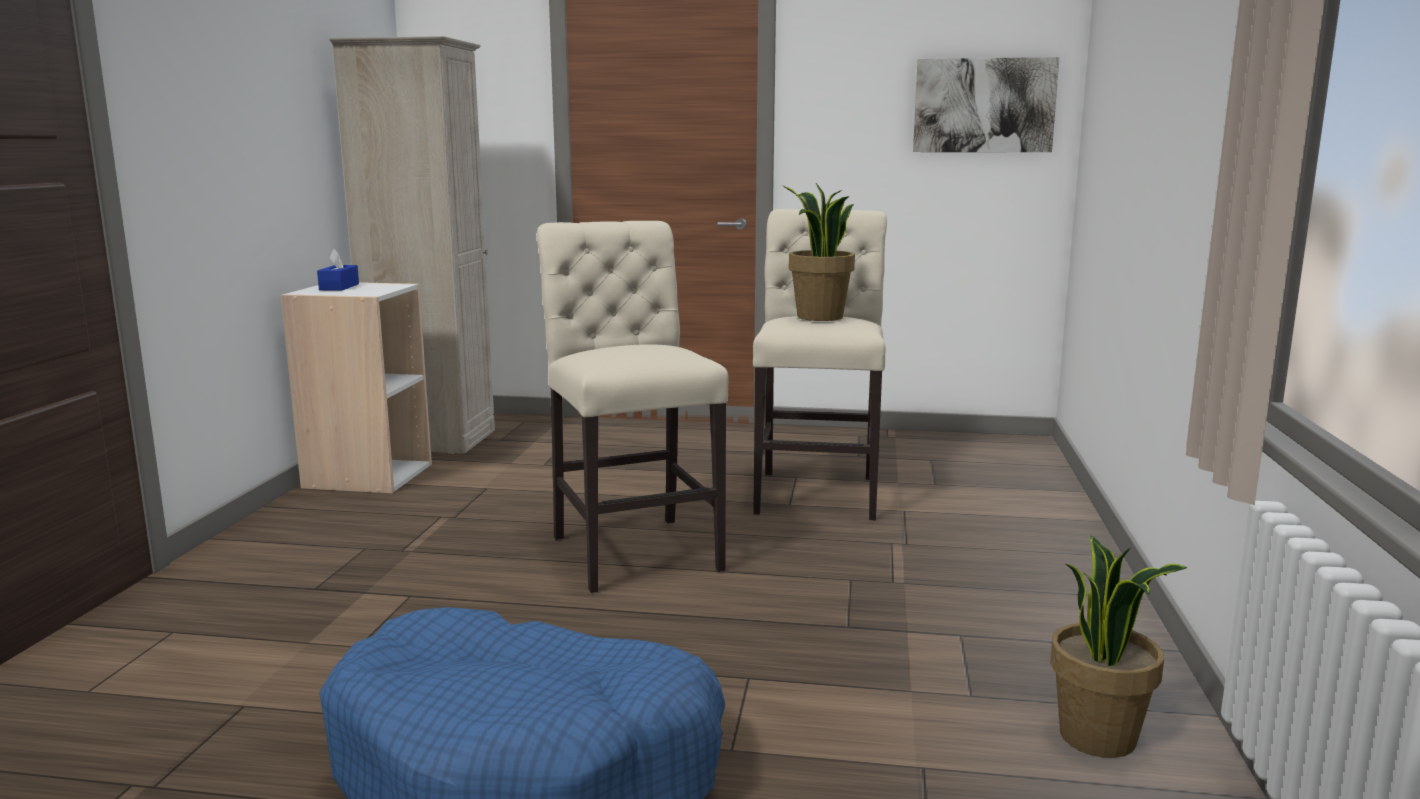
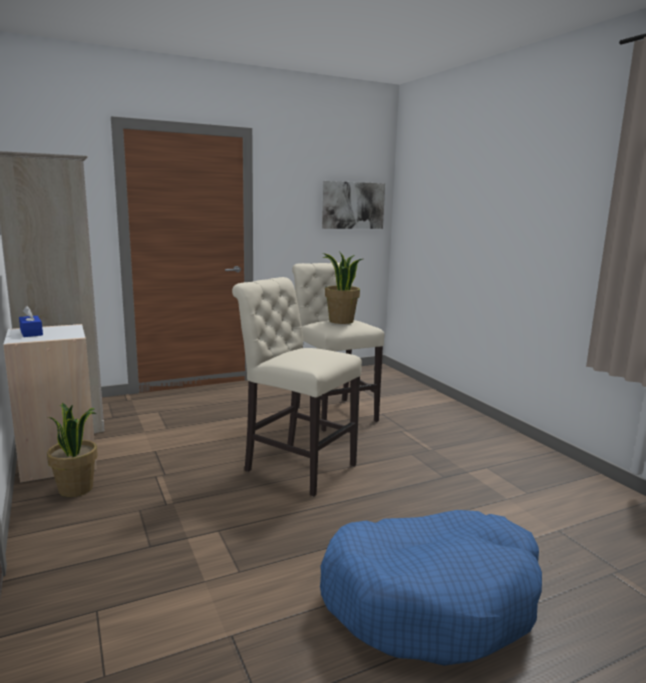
camera: 35 degrees left, 0 degrees up
potted plant [1050,535,1187,758] -> potted plant moved to [47,403,98,497]

